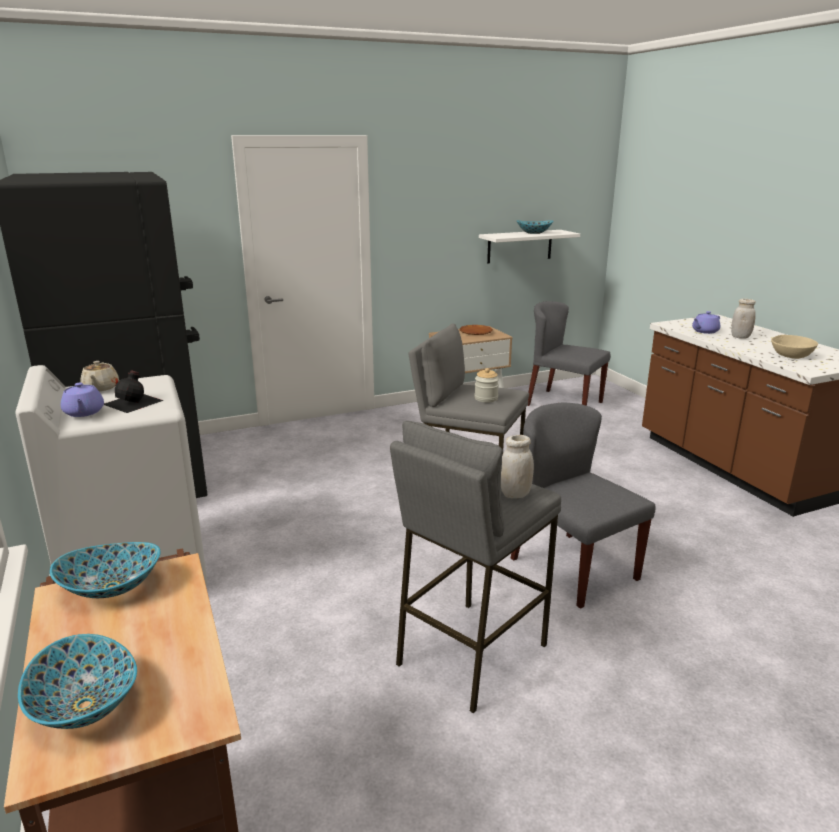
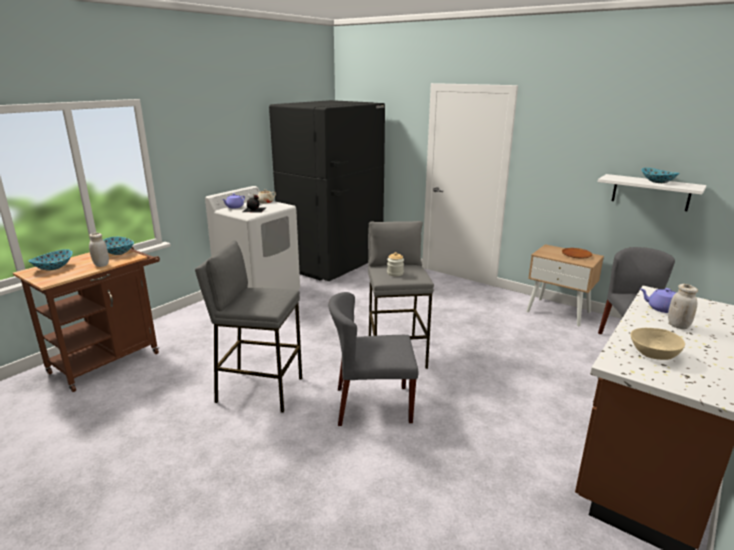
camera: 60 degrees right, 0 degrees up
white jar [501,435,534,498] -> white jar moved to [89,233,109,267]
grey chair [511,403,655,609] -> grey chair turned 120 degrees counterclockwise [328,292,418,426]

